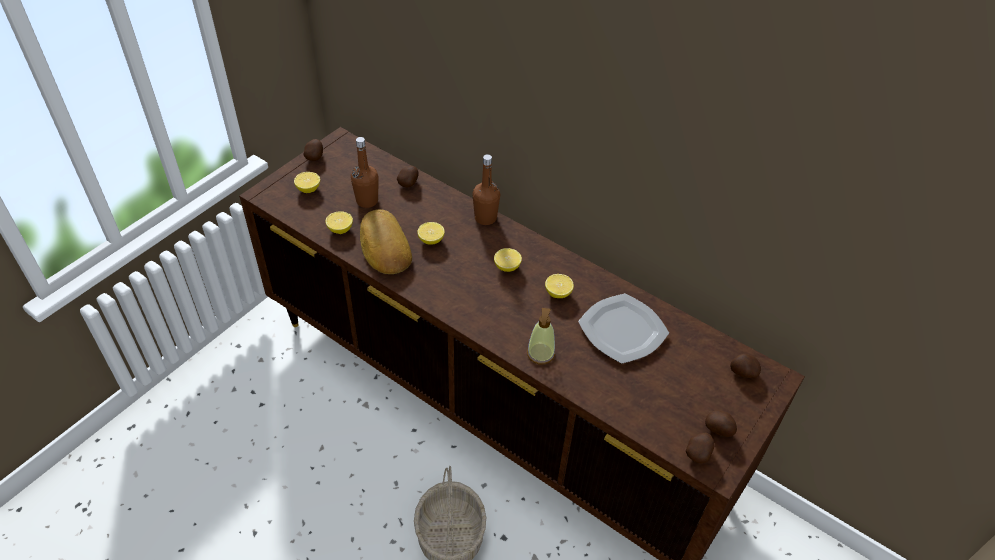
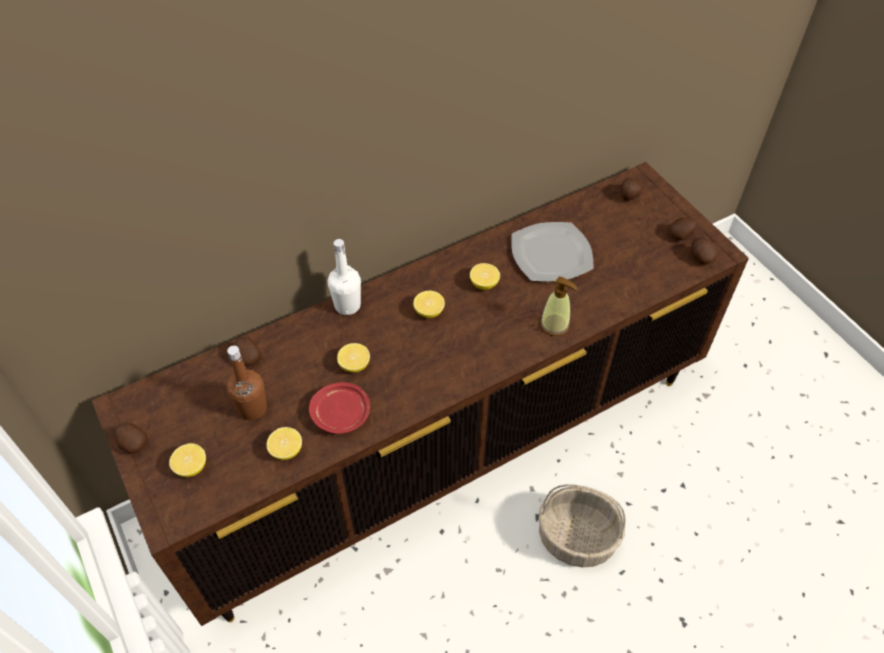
camera: 65 degrees left, 5 degrees up
bread [360,209,412,274] -> red plate [309,382,370,434]
brown bottle [473,154,500,225] -> white bottle [328,239,361,315]

